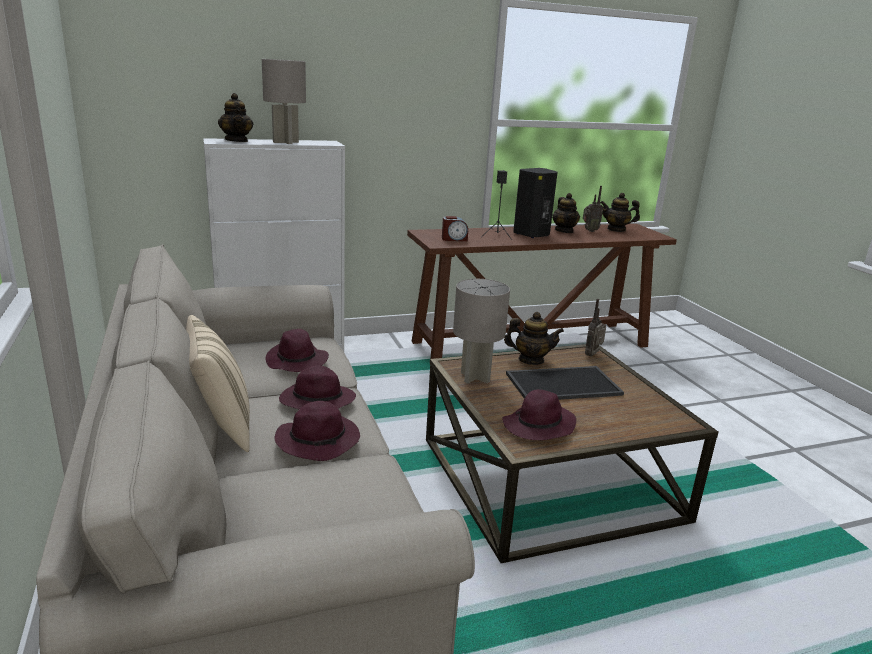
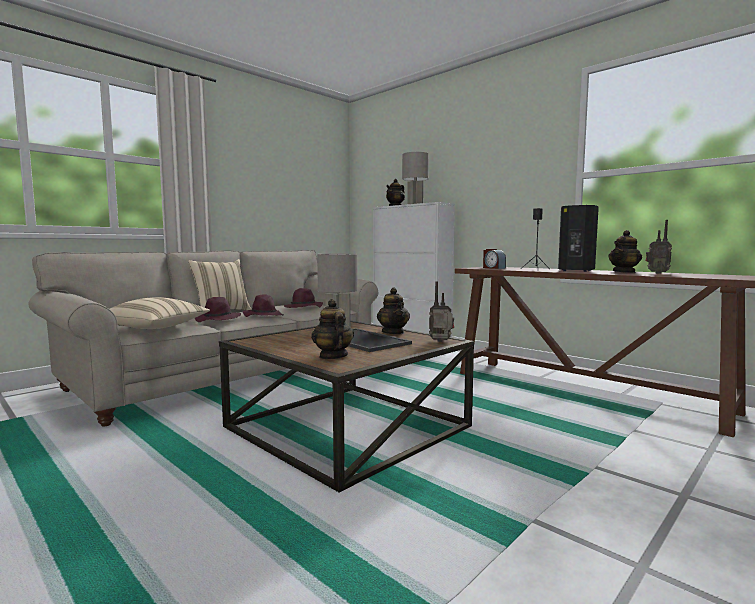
camera: 65 degrees right, 15 degrees down
purple hat [503,389,576,440] -> none
teapot [600,193,640,232] -> teapot moved to [311,299,354,359]
none -> beige pillow [110,297,210,329]

